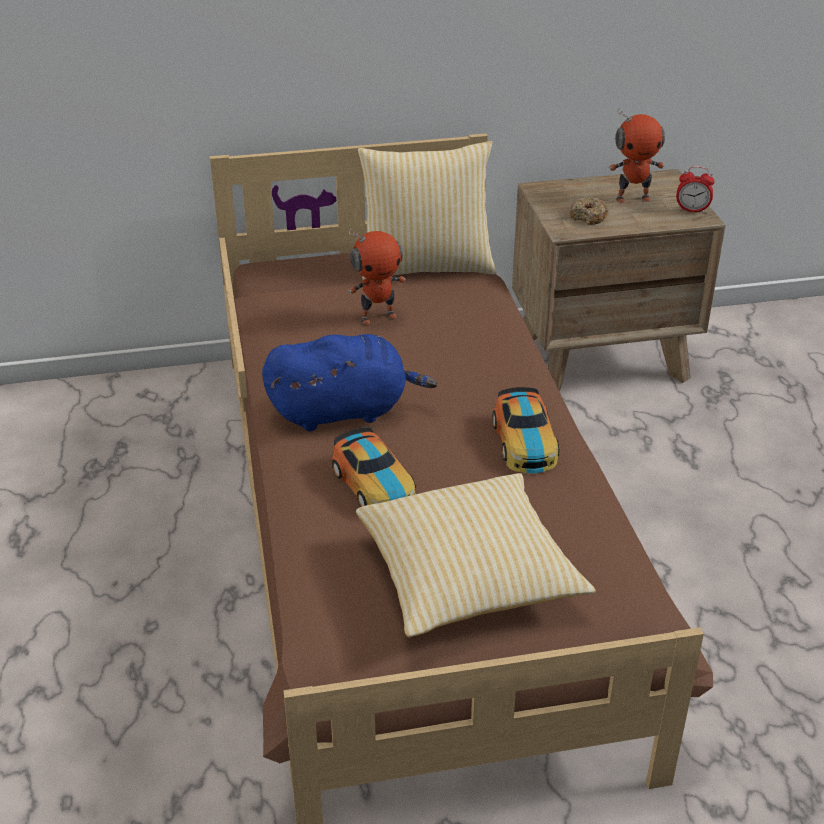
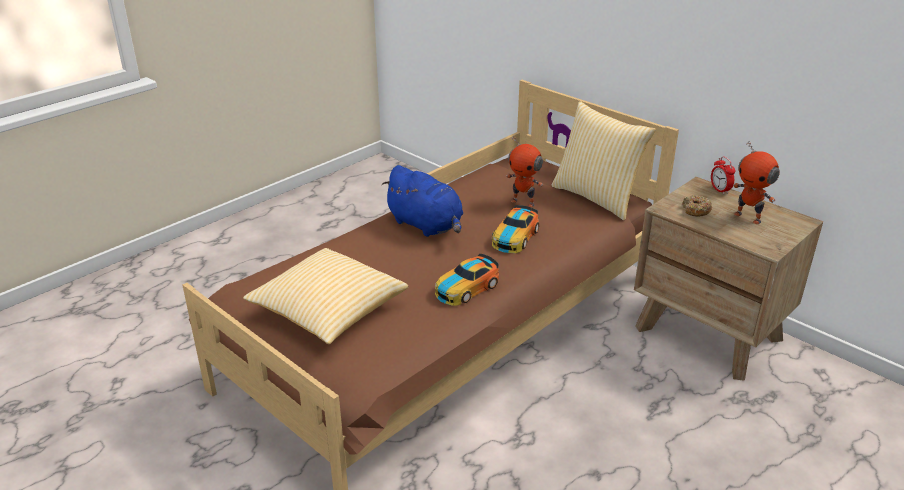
camera: 55 degrees right, 5 degrees down
toy car [332,427,416,507] -> toy car moved to [492,205,539,253]
alarm clock [676,166,715,213] -> alarm clock moved to [711,156,735,195]

